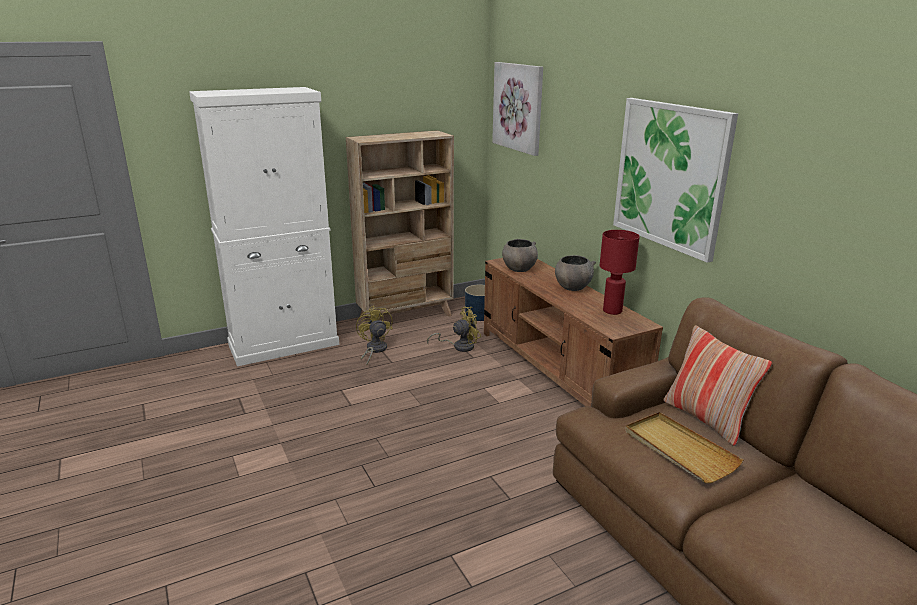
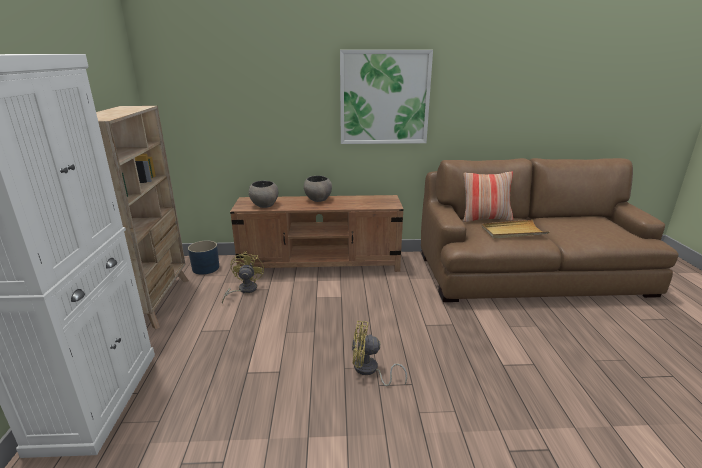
camera: 65 degrees left, 0 degrees up
yellow fan [356,305,393,365] -> yellow fan moved to [352,321,407,386]
picture [492,62,543,156] -> none
red table lamp [600,230,640,315] -> none

